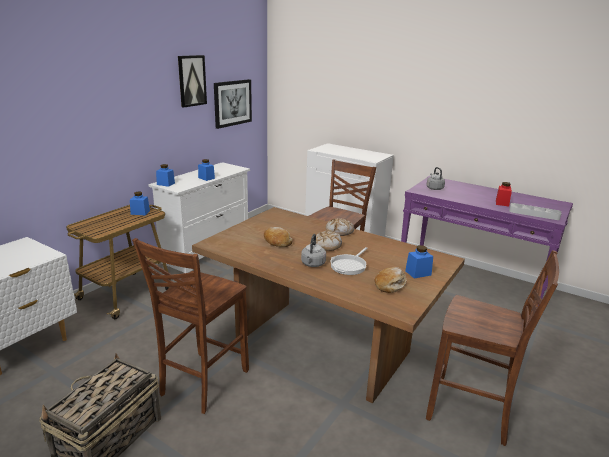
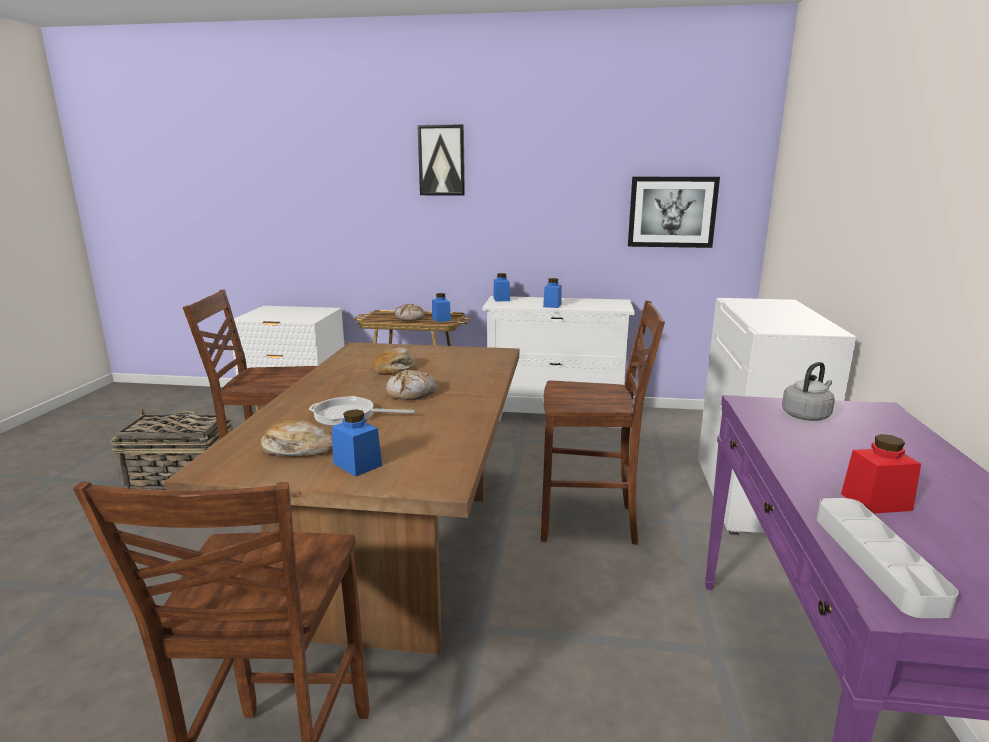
camera: 65 degrees right, 5 degrees down
picture [178,55,207,108] -> picture moved to [417,125,465,196]
grey kettle [301,234,326,267] -> none
bread [325,218,354,236] -> bread moved to [395,304,425,321]

